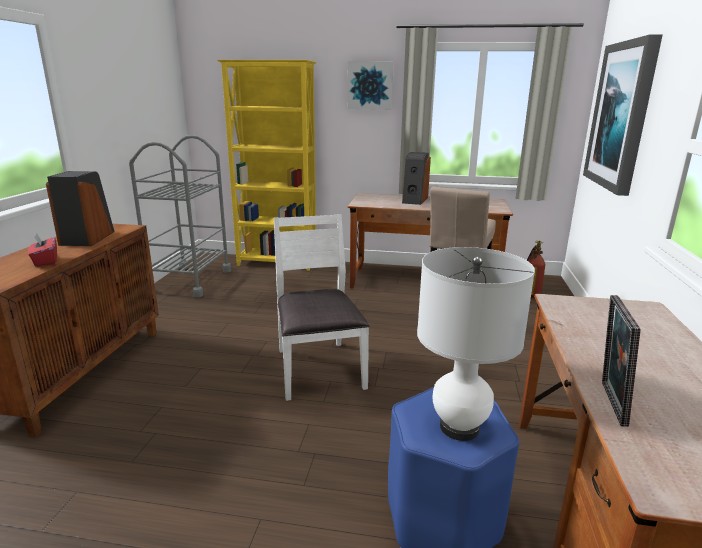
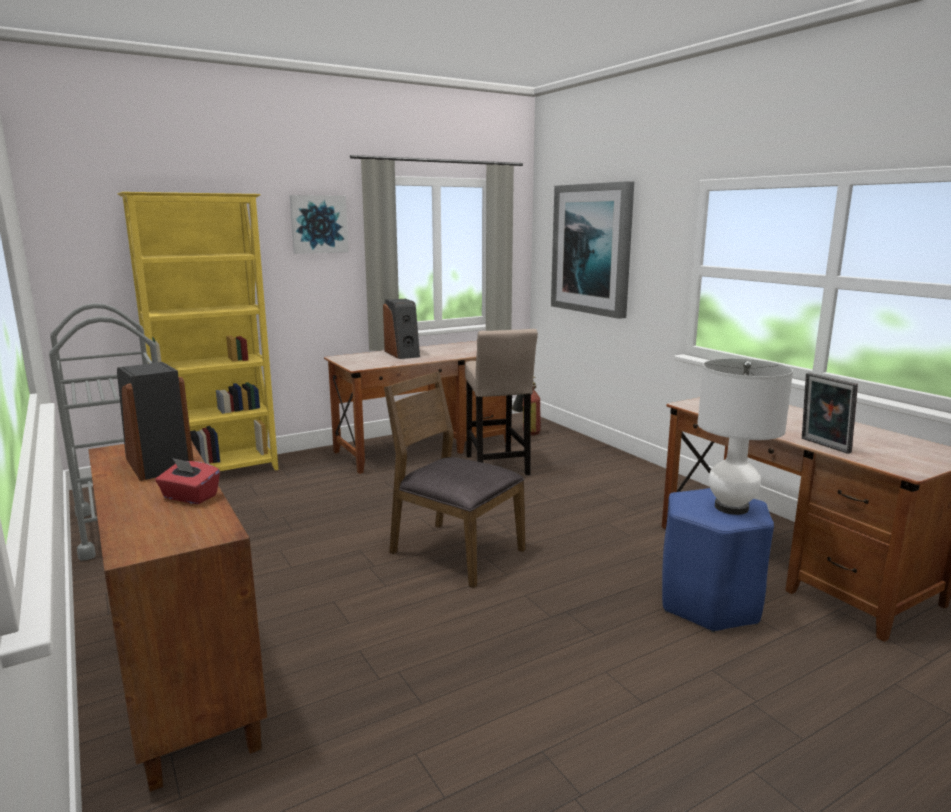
camera: 40 degrees left, 5 degrees down
white chair [274,214,369,401] -> brown chair [384,371,526,588]

